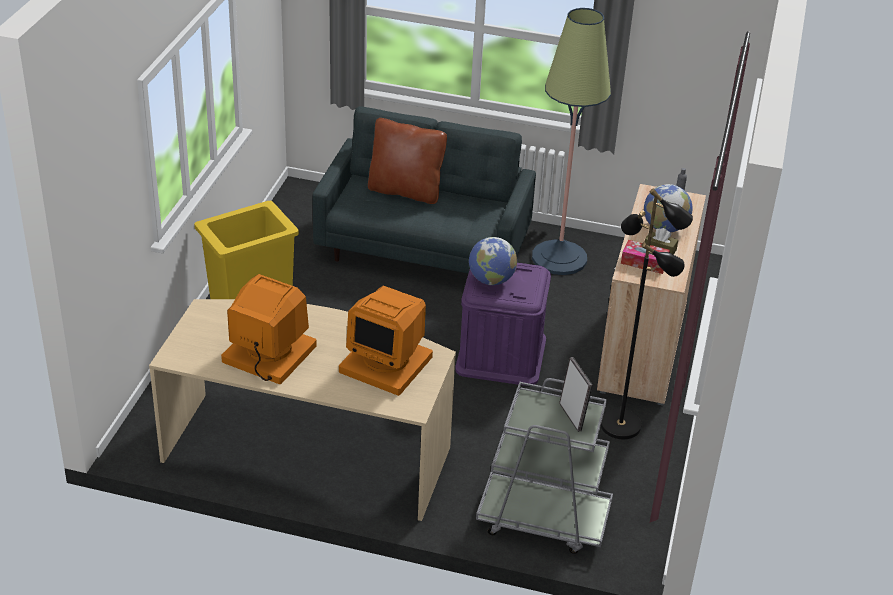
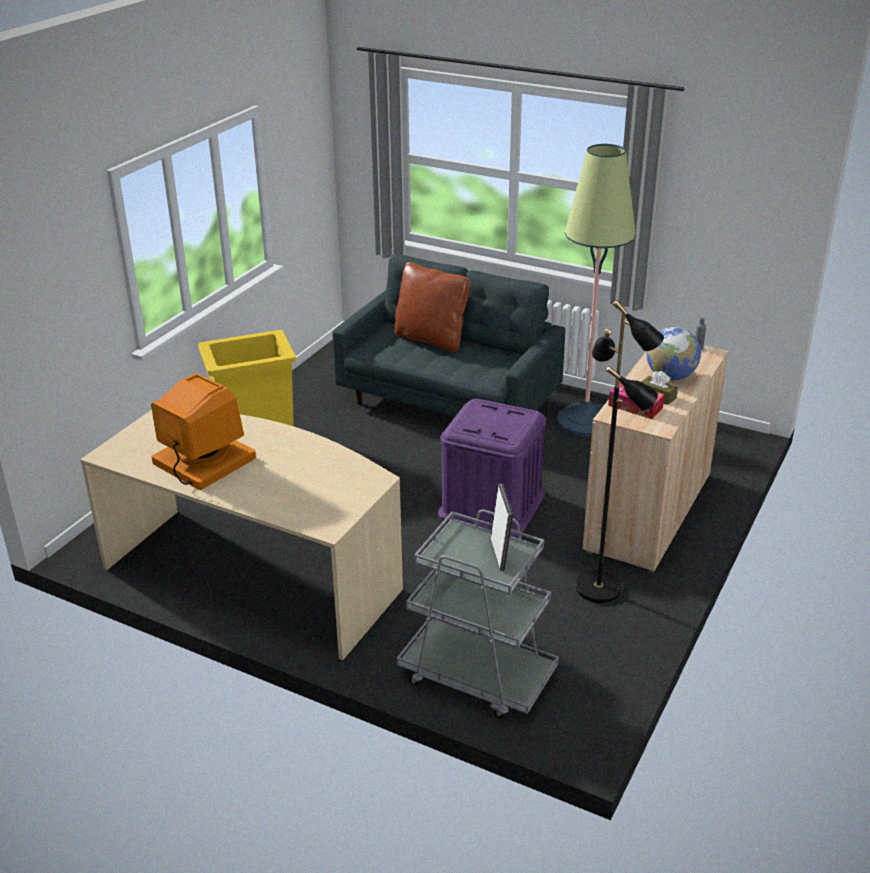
camera: 15 degrees right, 5 degrees down
monitor [339,286,433,396] -> none
globe [469,237,517,285] -> none

